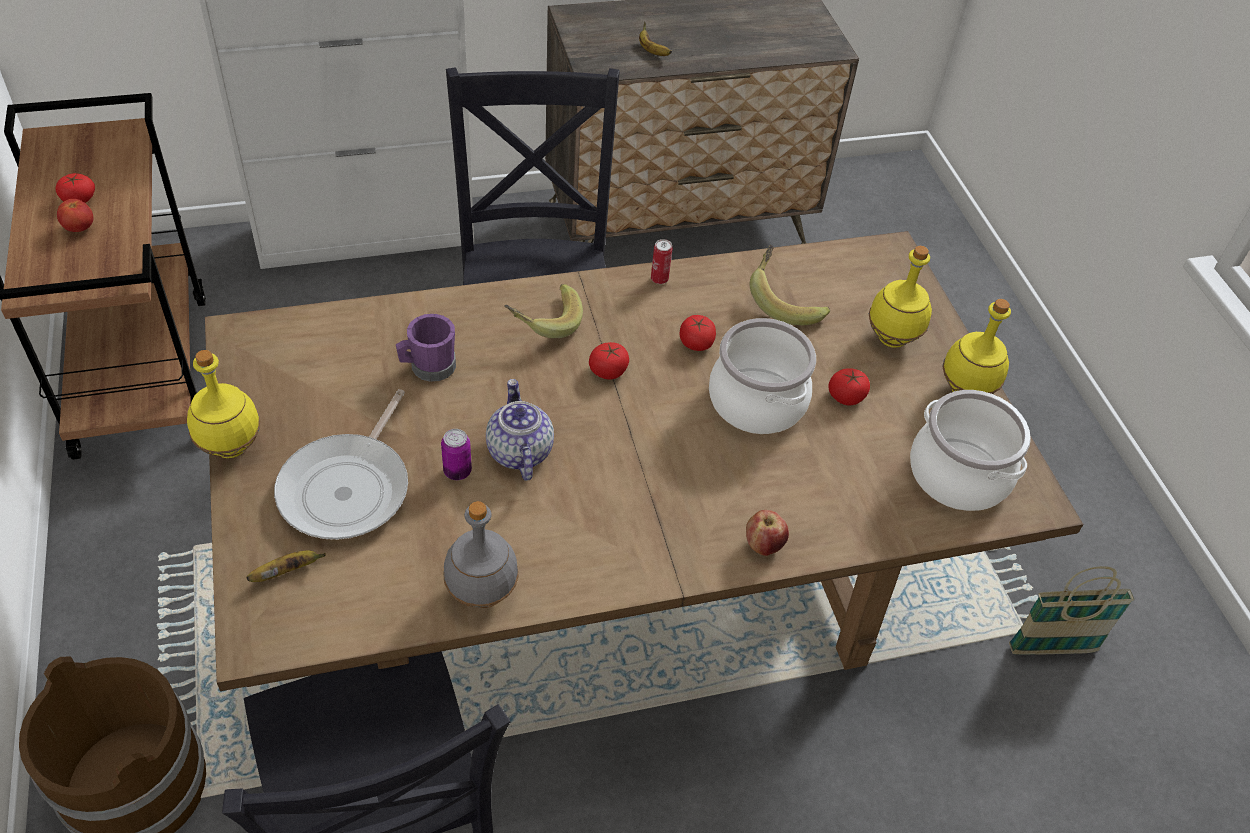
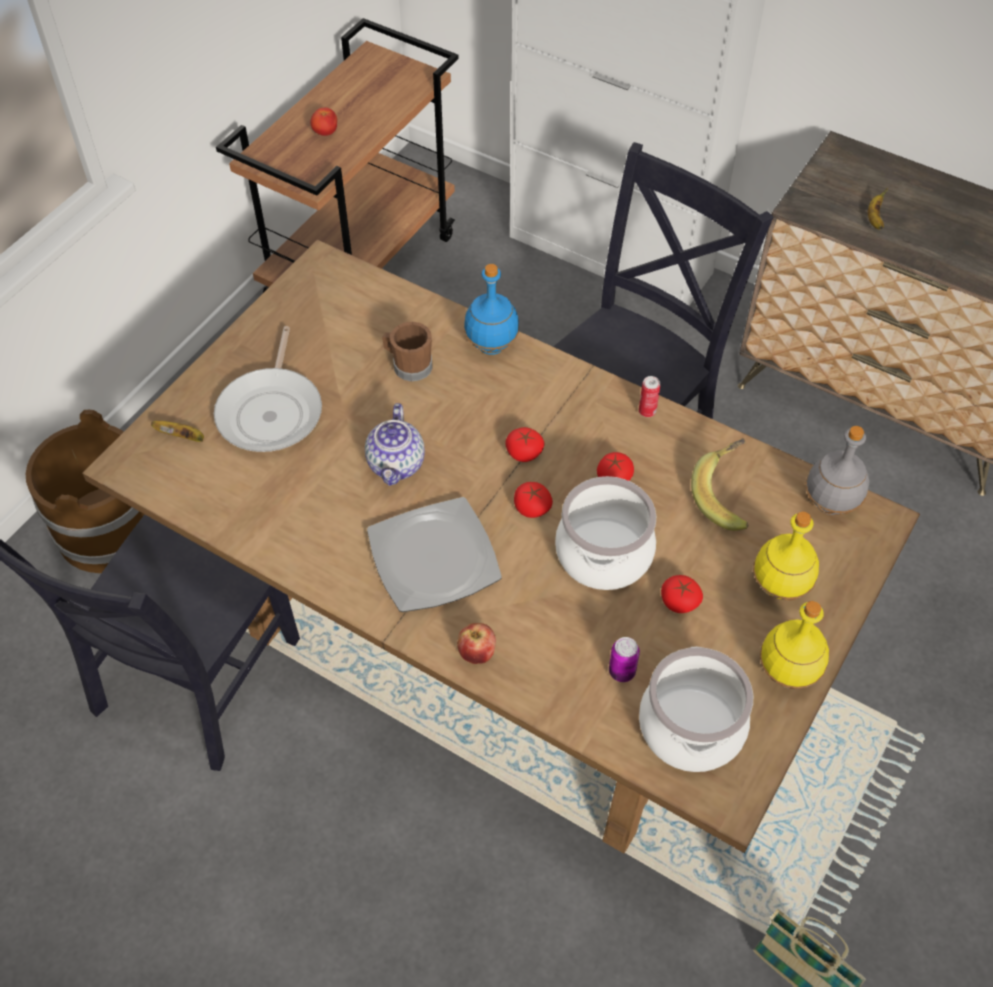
camera: 50 degrees right, 5 degrees up
tomato [55,173,95,203] -> tomato moved to [514,482,553,518]
yellow bottle [187,350,260,458] -> none
frying pan [274,389,408,540] -> frying pan turned 60 degrees counterclockwise [214,326,322,452]
purple mug [396,314,456,382] -> brown mug [382,322,433,382]
can [441,429,472,480] -> can moved to [609,637,640,682]
grey bottle [444,501,519,608] -> grey bottle moved to [805,426,869,515]
teapot [486,379,554,481] -> teapot turned 150 degrees clockwise [365,403,425,486]
banana [504,284,583,338] -> none
none -> plate [367,497,502,612]
none -> blue bottle [464,264,519,355]

